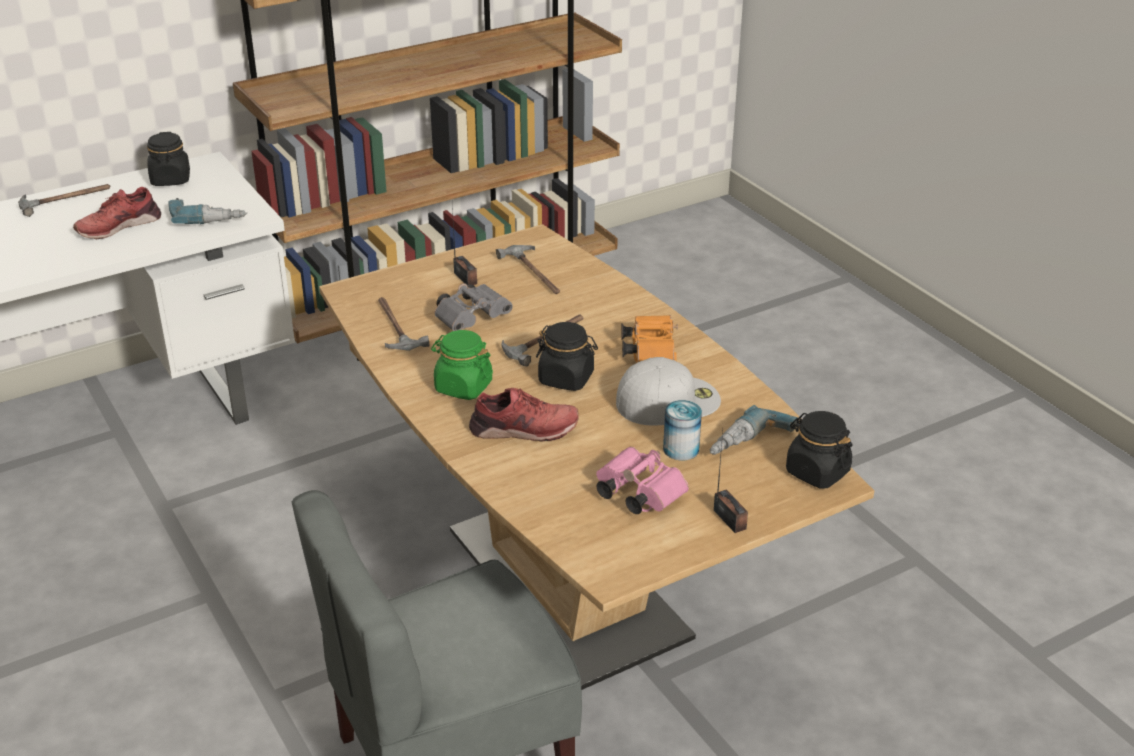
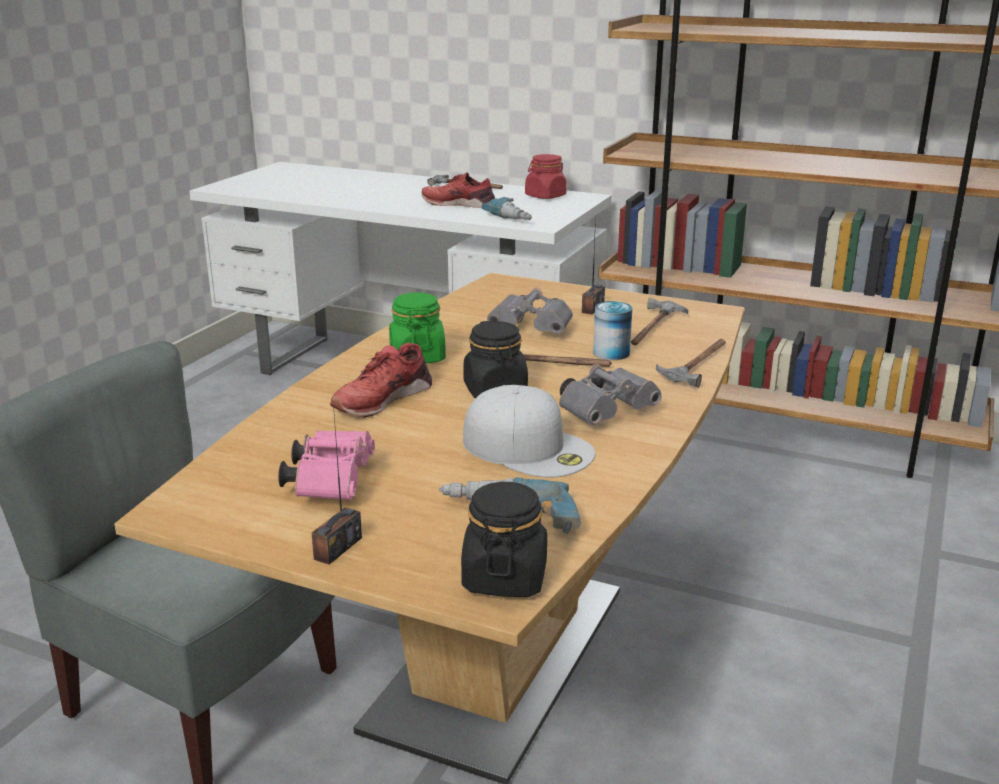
camera: 55 degrees right, 10 degrees down
black jar [147,132,190,186] -> red jar [525,154,567,199]
hammer [378,297,429,351] -> hammer moved to [656,339,726,388]
red shoe [469,388,579,442] -> red shoe turned 75 degrees clockwise [330,343,432,418]
orange binoculars [621,315,678,363] -> grey binoculars [559,364,662,425]
can [663,400,702,460] -> can moved to [593,301,632,360]

